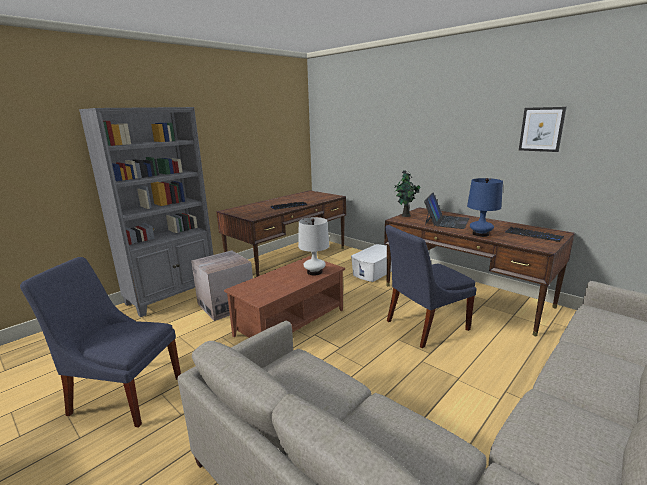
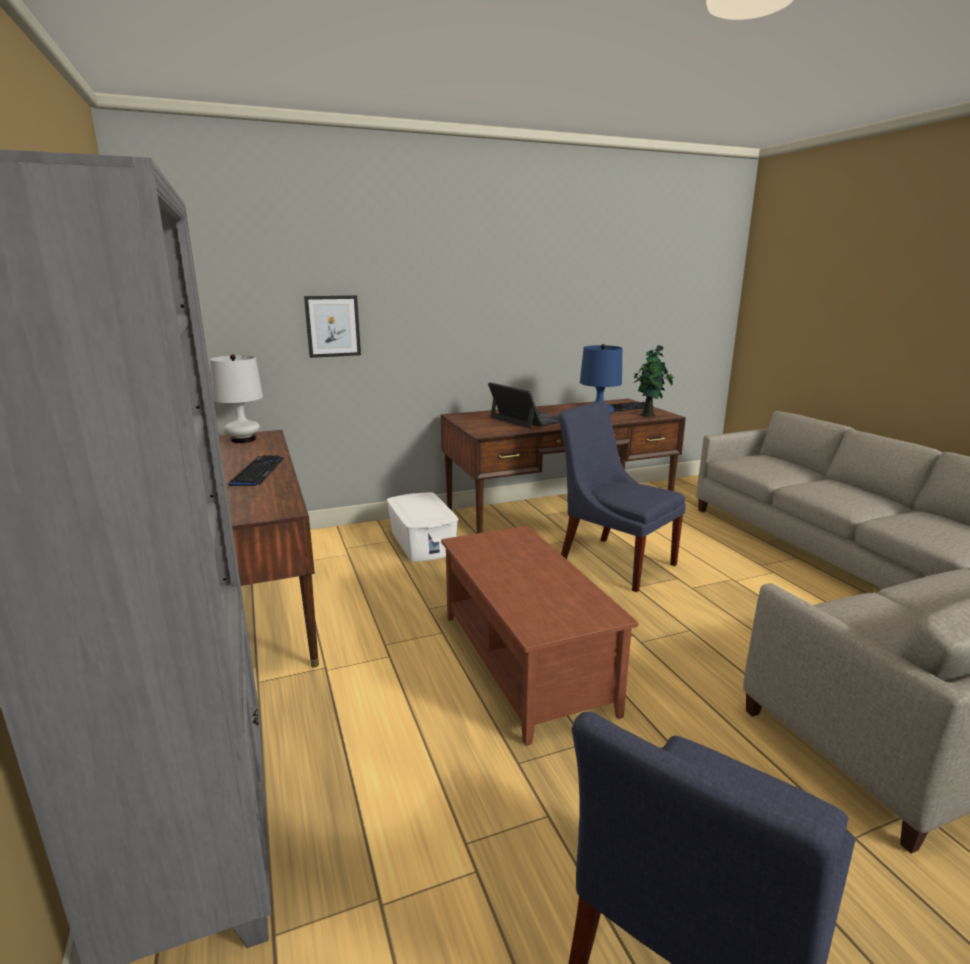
camera: 65 degrees left, 0 degrees up
cardboard box [191,250,253,321] -> none
white table lamp [298,217,329,275] -> white table lamp moved to [209,354,263,443]
blue chair [385,225,477,348] -> blue chair turned 135 degrees clockwise [558,402,686,592]
potted plant [394,170,421,217] -> potted plant moved to [634,345,674,417]
picture [519,107,567,152] -> picture moved to [304,295,361,358]

